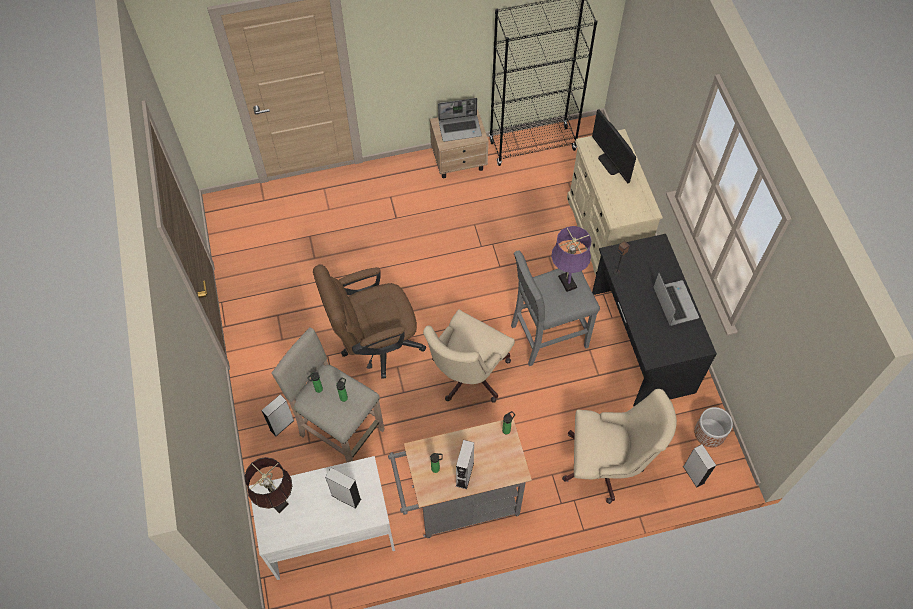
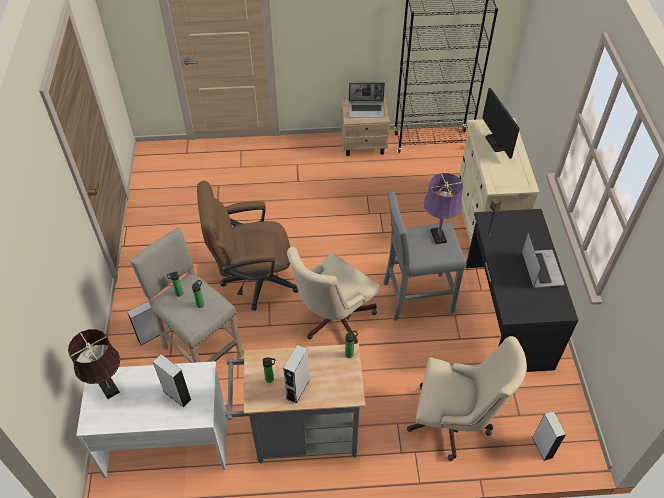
camera: 10 degrees right, 10 degrees down
planter [694,407,733,447] -> none

